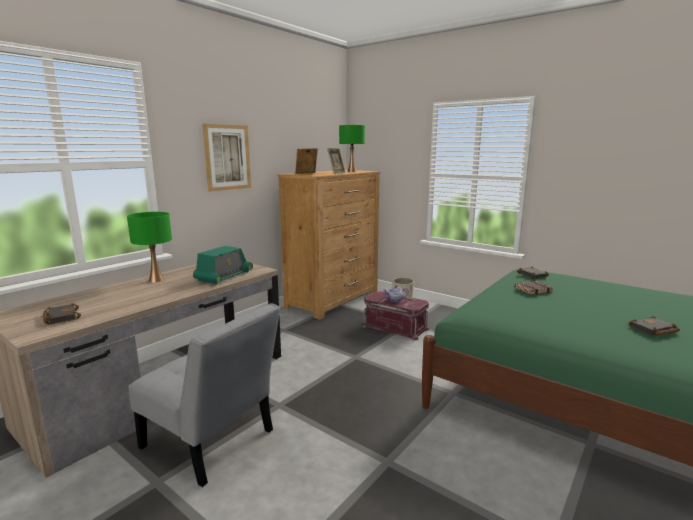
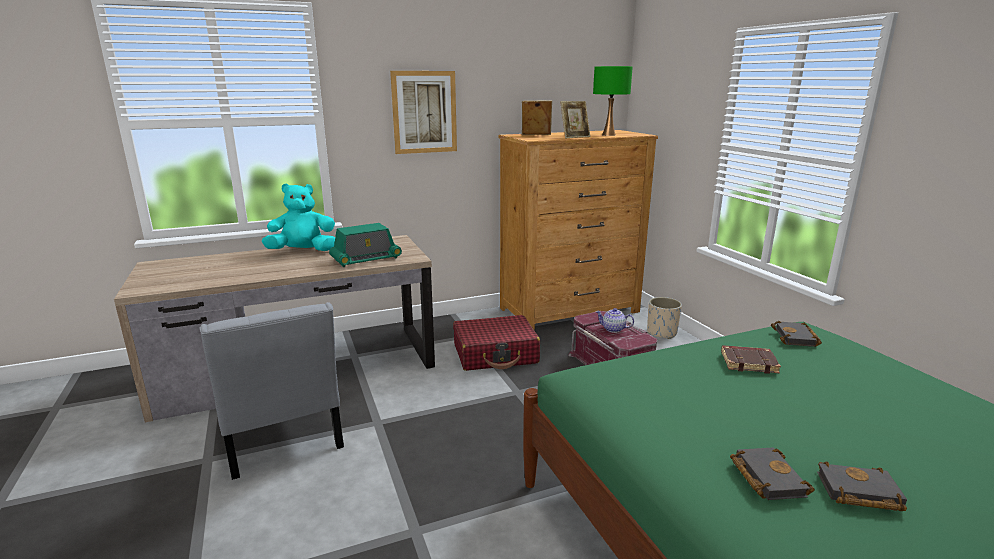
camera: 30 degrees right, 5 degrees up
black book [43,303,81,325] -> black book moved to [730,447,815,500]
green table lamp [127,212,172,282] -> turquoise plush toy [262,183,335,251]
none -> red suitcase [453,315,540,371]

